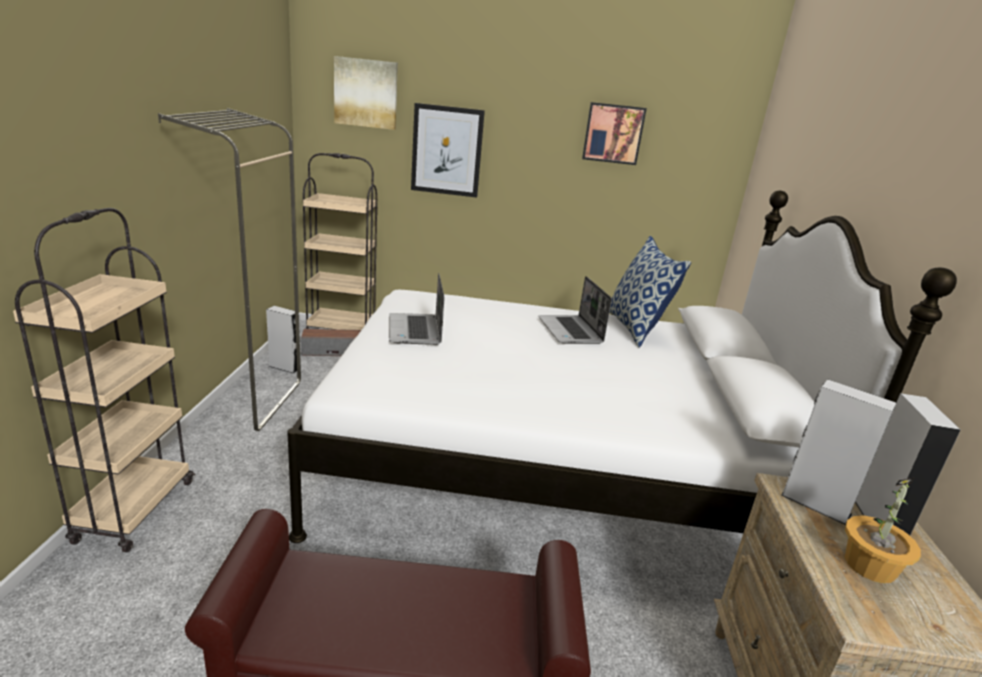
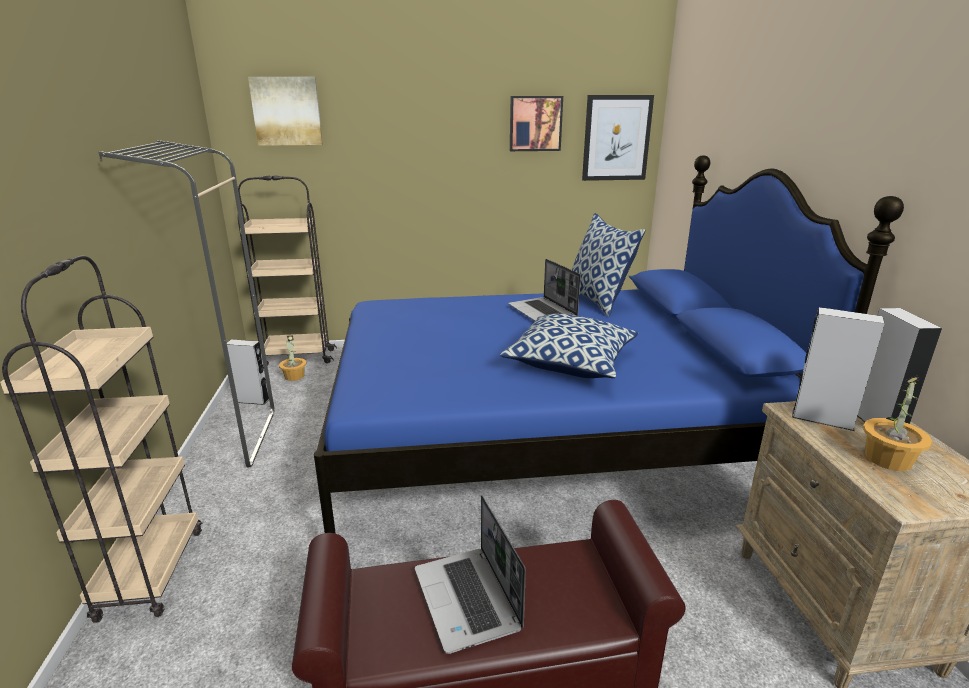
camera: 10 degrees left, 0 degrees up
white bed [287,191,957,543] -> blue bed [314,155,904,534]
speaker [301,329,361,356] -> potted plant [279,335,307,381]
laptop [389,273,444,345] -> laptop moved to [415,495,526,654]
picture [411,103,485,198] -> picture moved to [582,95,654,181]
none -> pillow [500,314,639,378]

